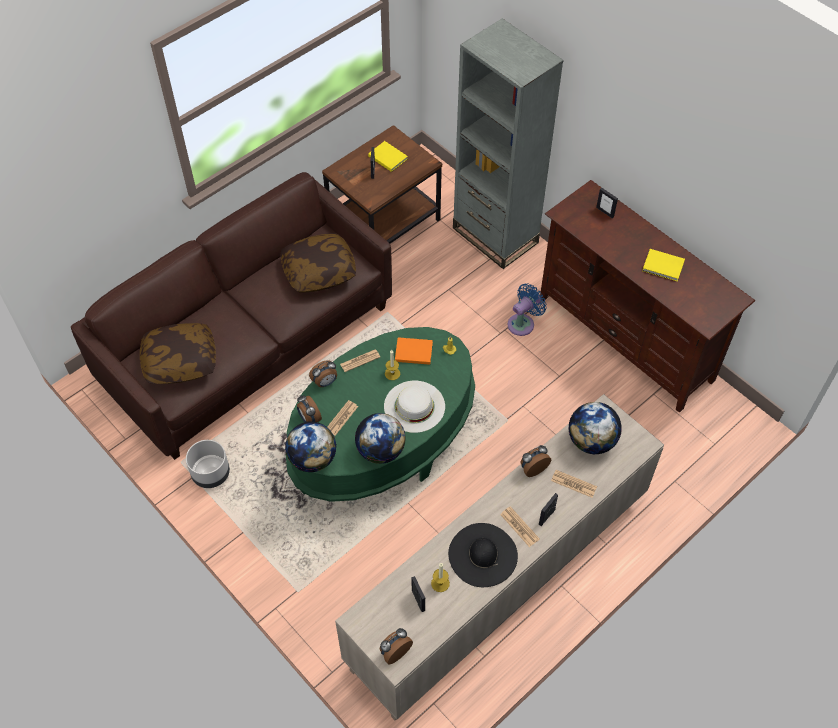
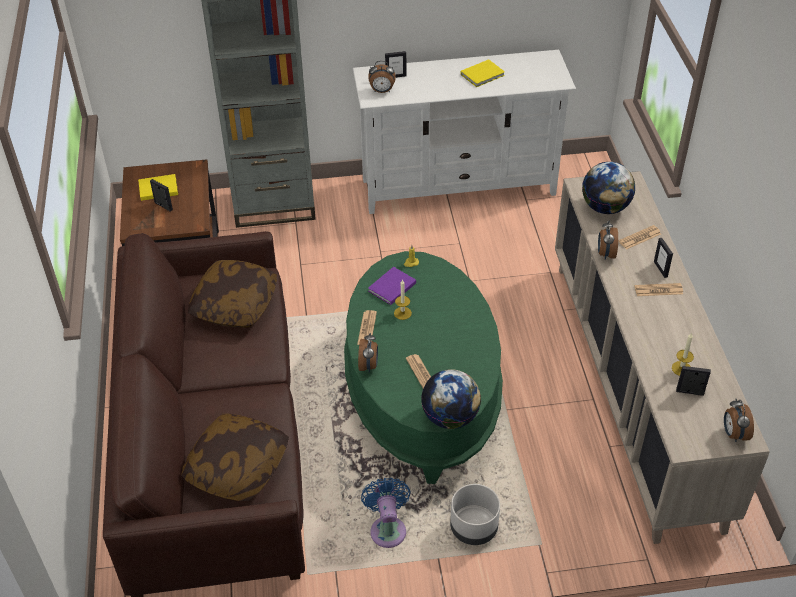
camera: 55 degrees left, 10 degrees down
grey planter [186,440,230,488] -> grey planter moved to [450,484,500,545]
alarm clock [297,395,322,422] -> alarm clock moved to [368,61,396,93]
globe [355,413,406,464] -> none
white hat [384,381,445,433] -> none
orange book [395,337,433,365] -> purple book [368,267,416,305]
black hat [448,523,518,587] -> none
blue fan [508,283,547,336] -> blue fan moved to [361,478,411,548]
brown tv stand [540,180,755,413] -> white tv stand [353,50,576,214]

